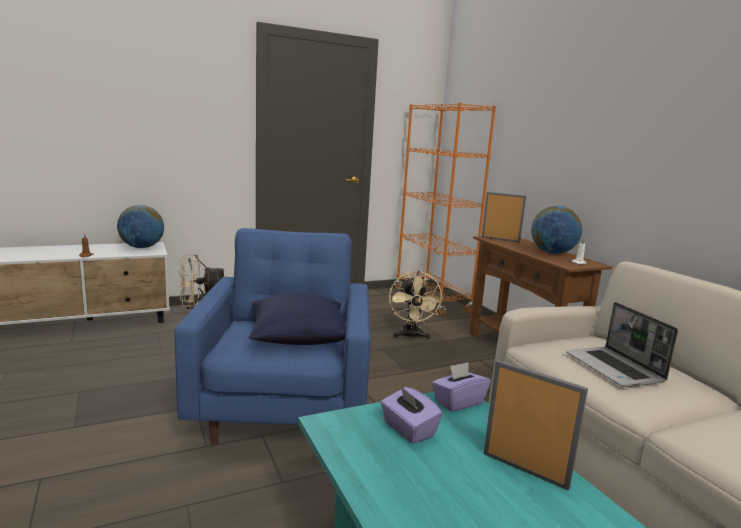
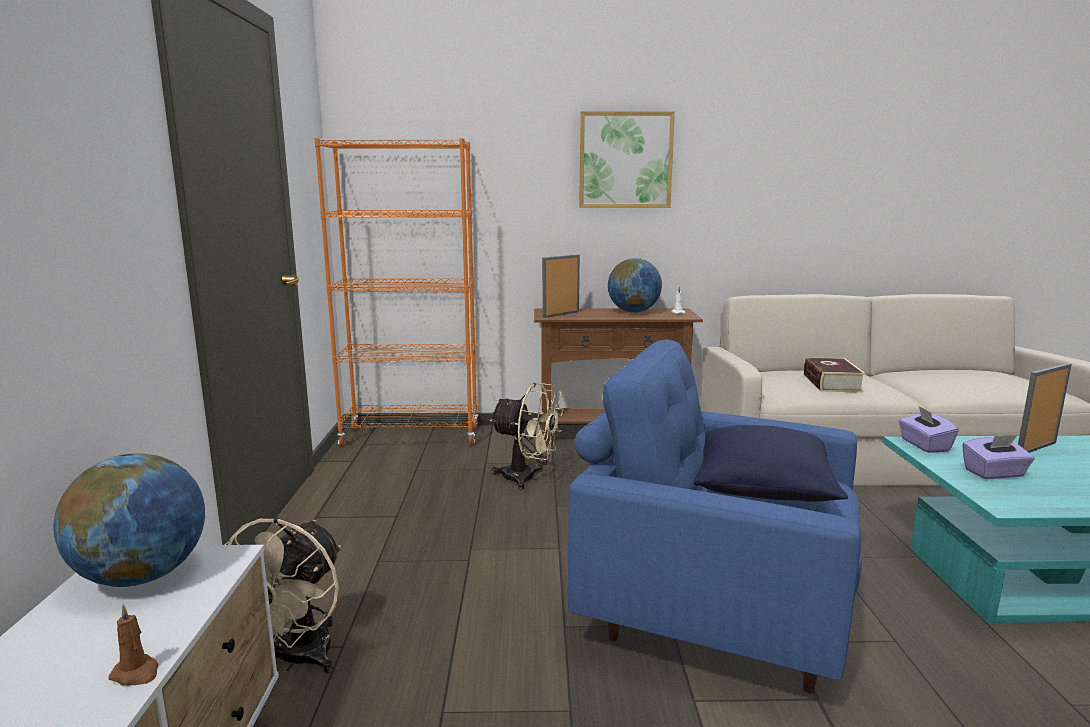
camera: 65 degrees left, 0 degrees up
laptop [566,302,678,387] -> book [804,358,866,393]
none -> picture [579,111,675,208]

